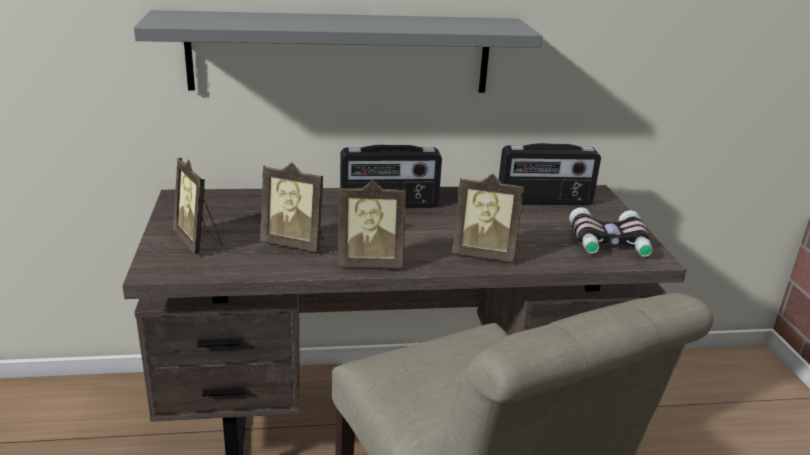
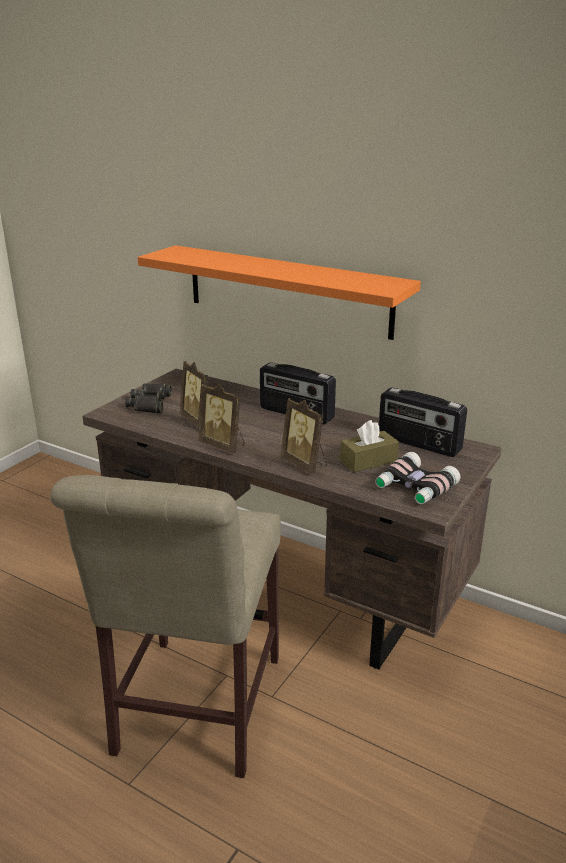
camera: 40 degrees right, 0 degrees up
grey shelf [134,10,542,93] -> orange shelf [138,245,421,340]
picture frame [173,158,223,254] -> black binoculars [125,383,172,414]
none -> brown tissue box [340,420,399,472]

